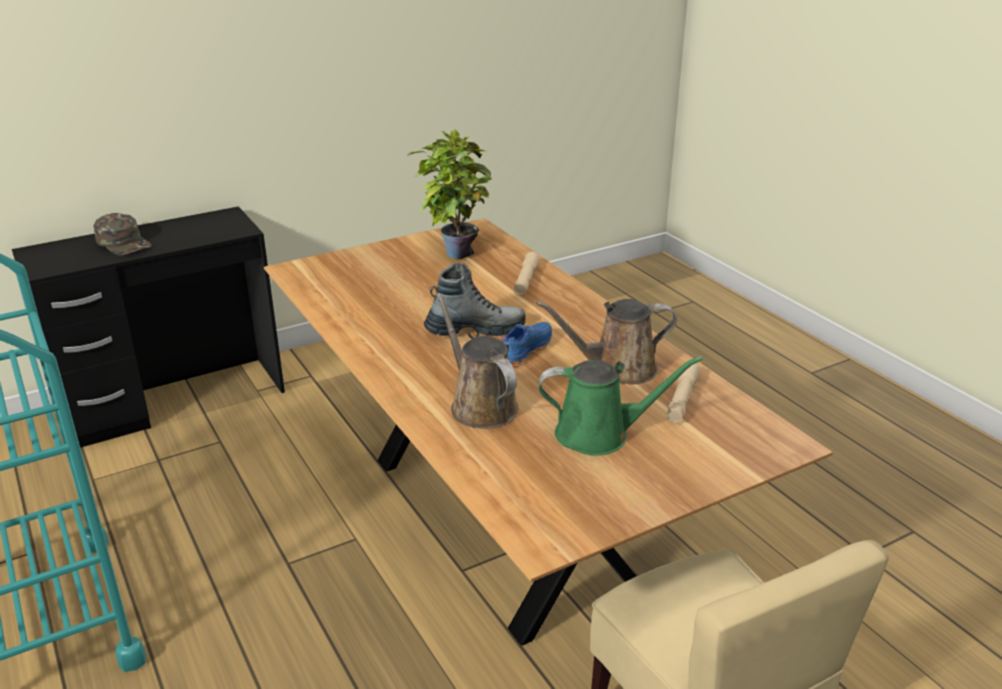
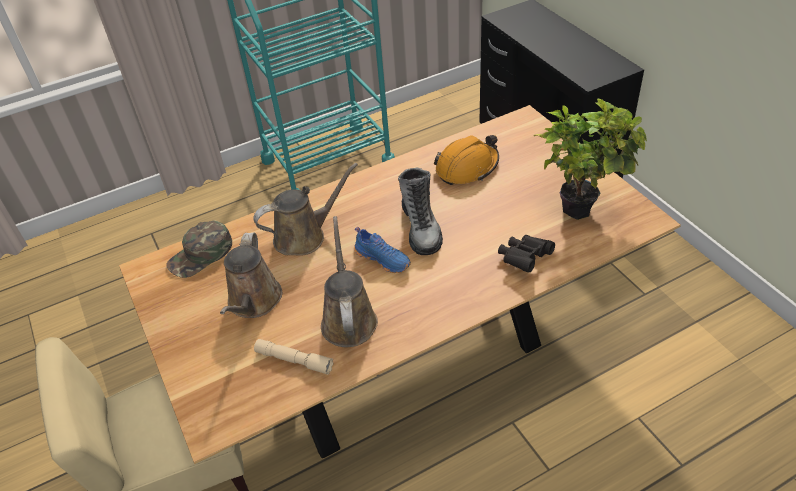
camera: 95 degrees right, 15 degrees up
green cap [93,213,152,255] -> green cap moved to [166,220,232,278]
beige flashlight [514,252,539,295] -> black binoculars [498,235,555,273]
green watering can [538,356,703,456] -> brown watering can [220,232,282,318]
none -> orange hard hat [434,135,499,185]

